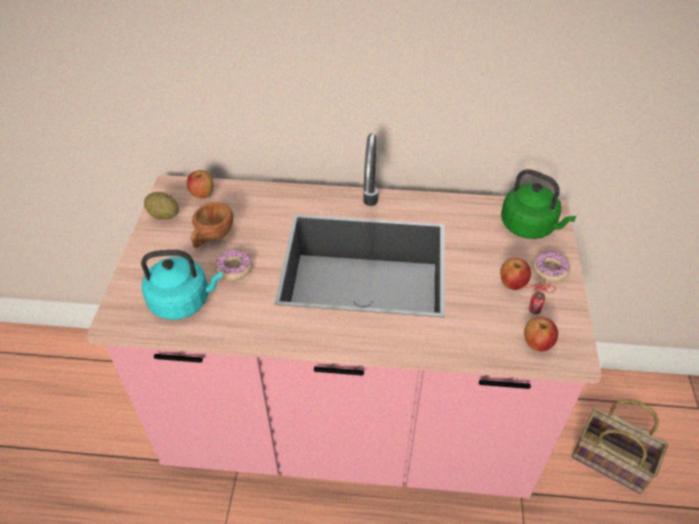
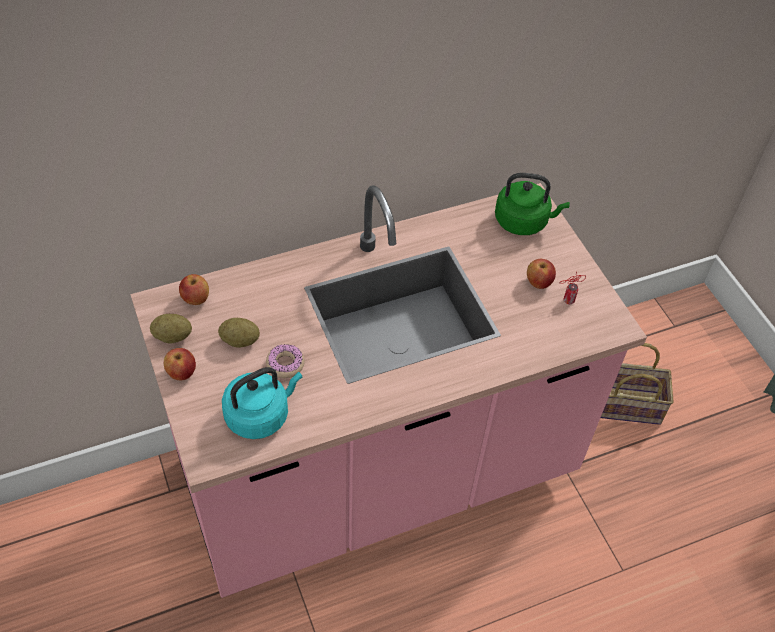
camera: 30 degrees left, 5 degrees up
brown cup [191,202,234,248] -> potato [218,318,260,348]
apple [524,317,558,351] -> apple moved to [164,348,196,380]
donut [532,251,570,282] -> none

